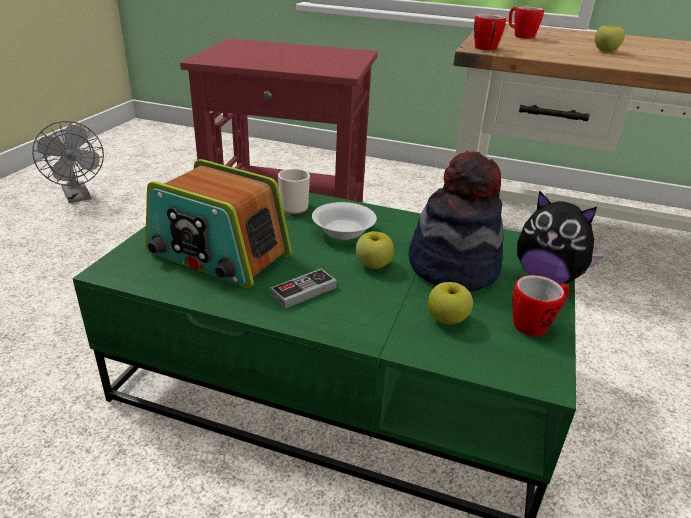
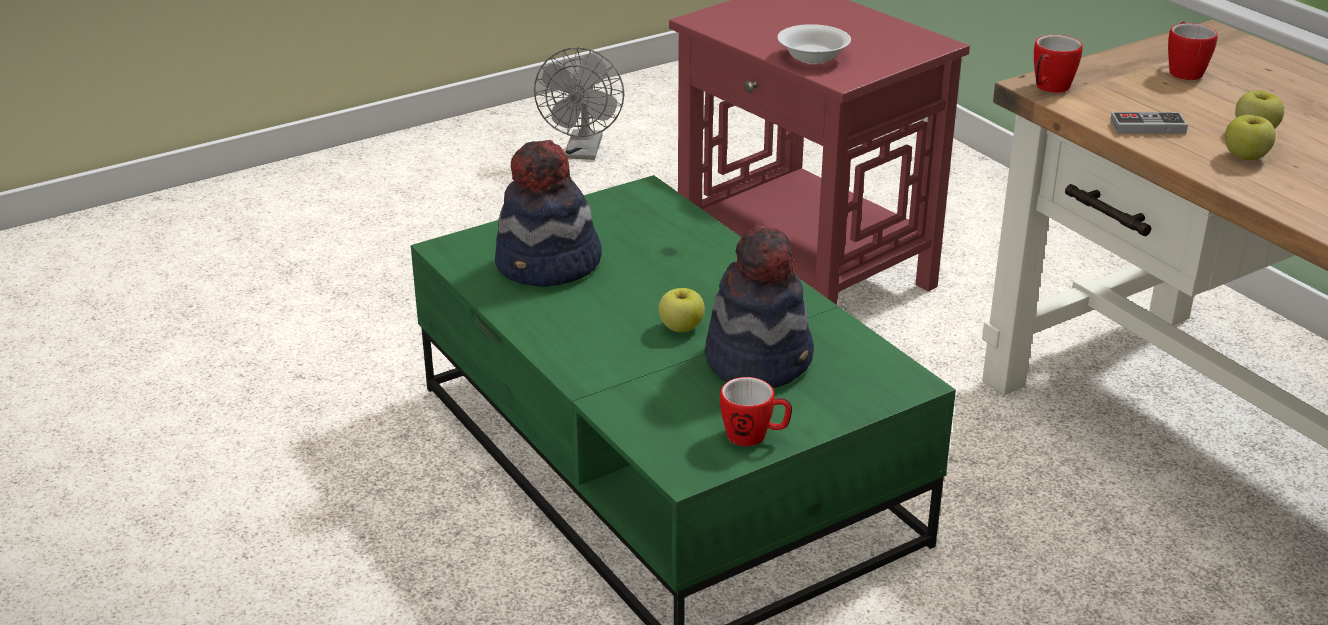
camera: 40 degrees right, 0 degrees up
radio [145,159,292,288] -> hat [495,140,602,287]
game controller [270,269,337,308] -> game controller moved to [1110,112,1188,134]
mug [278,169,310,214] -> none
white bowl [312,202,377,240] -> white bowl moved to [777,24,851,64]
apple [428,282,473,325] -> apple moved to [1225,115,1276,160]
plush toy [517,191,603,284] -> none

